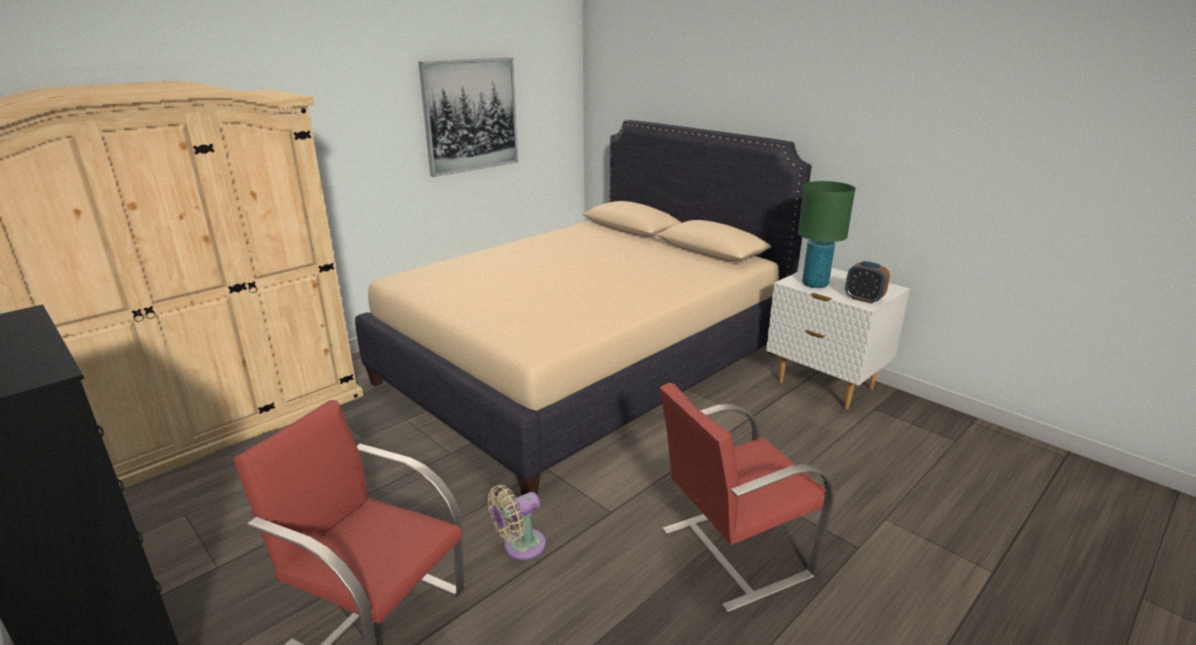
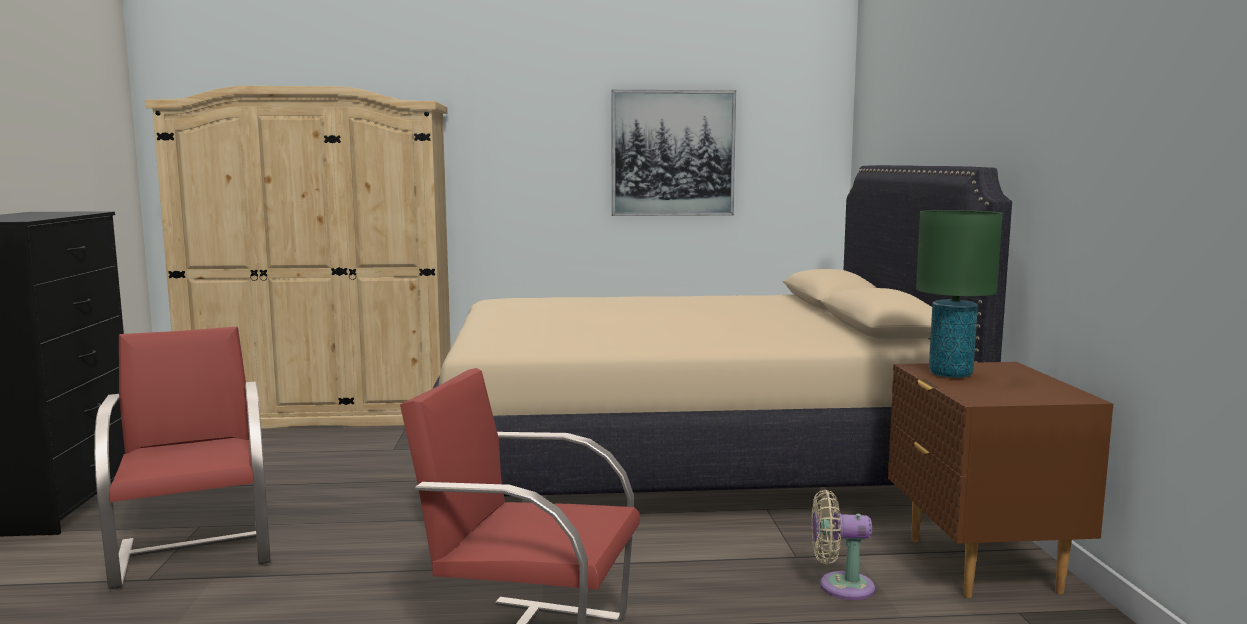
camera: 40 degrees right, 15 degrees down
beige fan [488,485,546,560] -> beige fan moved to [812,490,875,600]
white nightstand [766,268,910,410] -> brown nightstand [888,362,1113,598]
alarm clock [845,261,890,304] -> none

